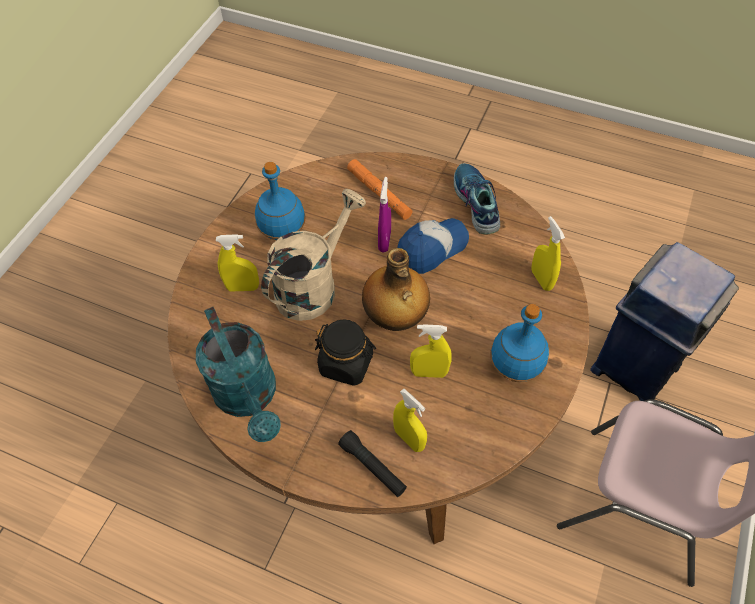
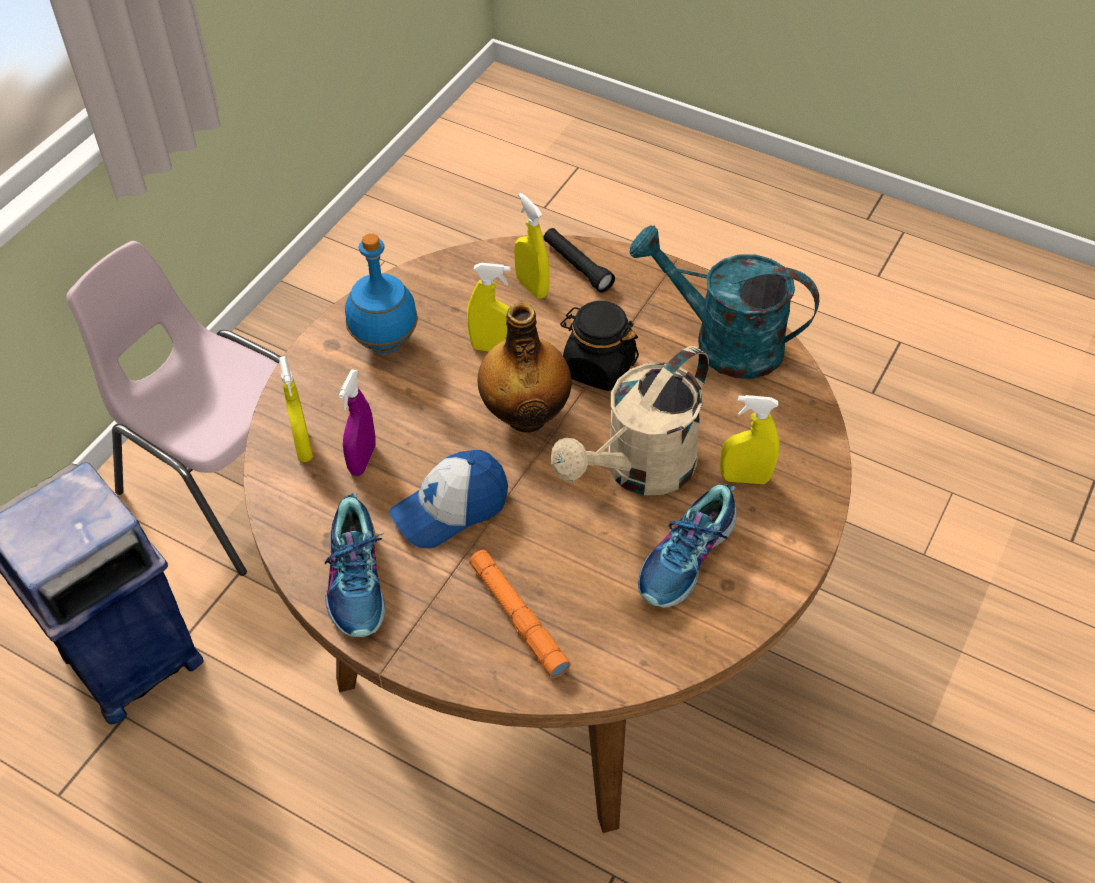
camera: 175 degrees left, 5 degrees down
turquoise watering can [196,307,281,442] -> turquoise watering can turned 45 degrees counterclockwise [629,225,819,379]
blue bottle [255,162,306,241] -> shoe [638,484,737,608]
purple spray bottle [378,177,391,252] -> purple spray bottle moved to [339,369,376,476]

